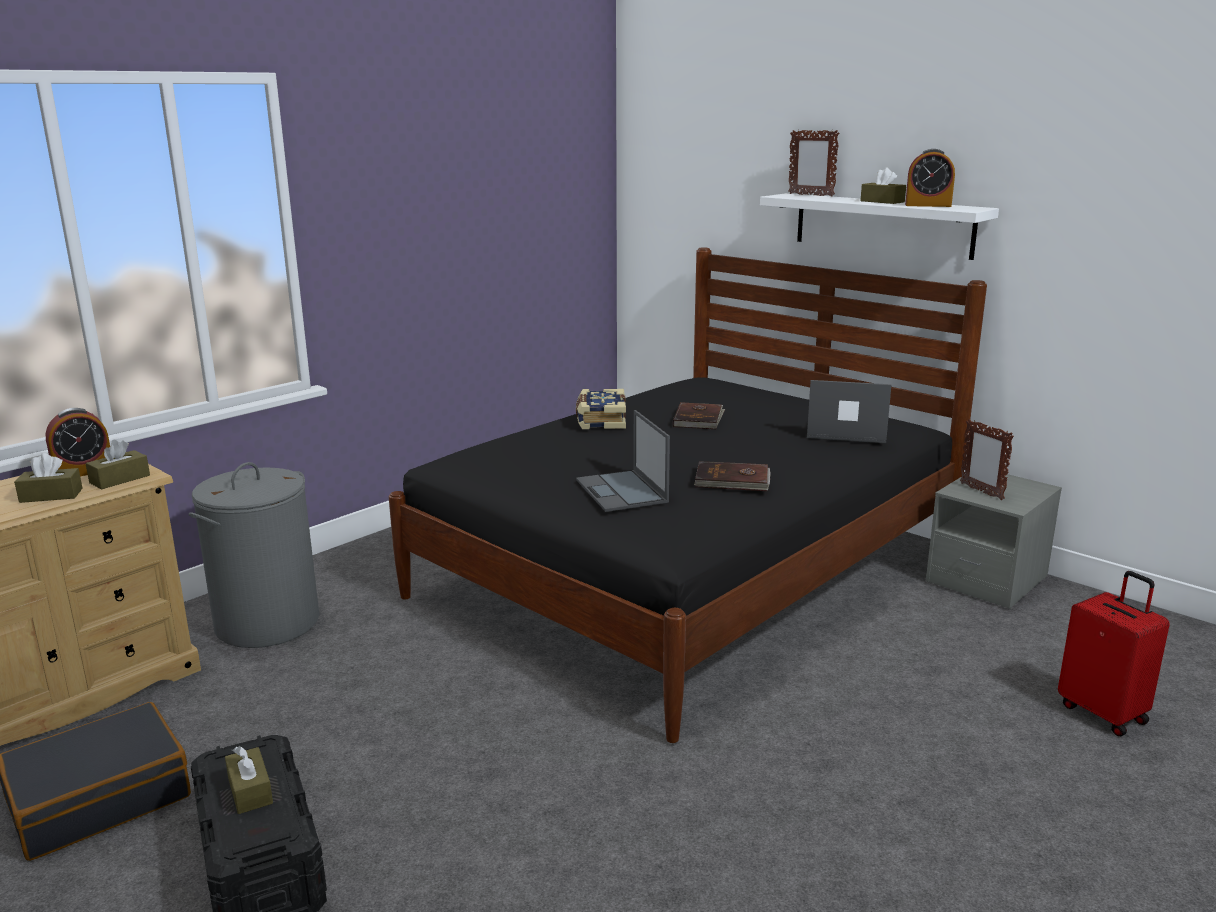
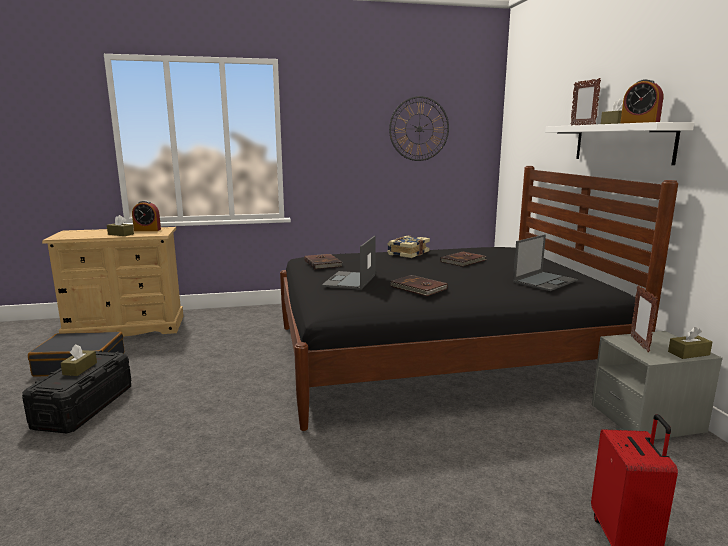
camera: 35 degrees right, 5 degrees down
brown tissue box [85,440,150,489] -> brown tissue box moved to [668,327,712,359]
grey laundry basket [189,462,319,648] -> none
laptop [807,380,892,443] -> laptop turned 90 degrees clockwise [513,234,578,291]
none -> brown book [304,254,343,269]
none -> wall clock [389,96,449,161]

